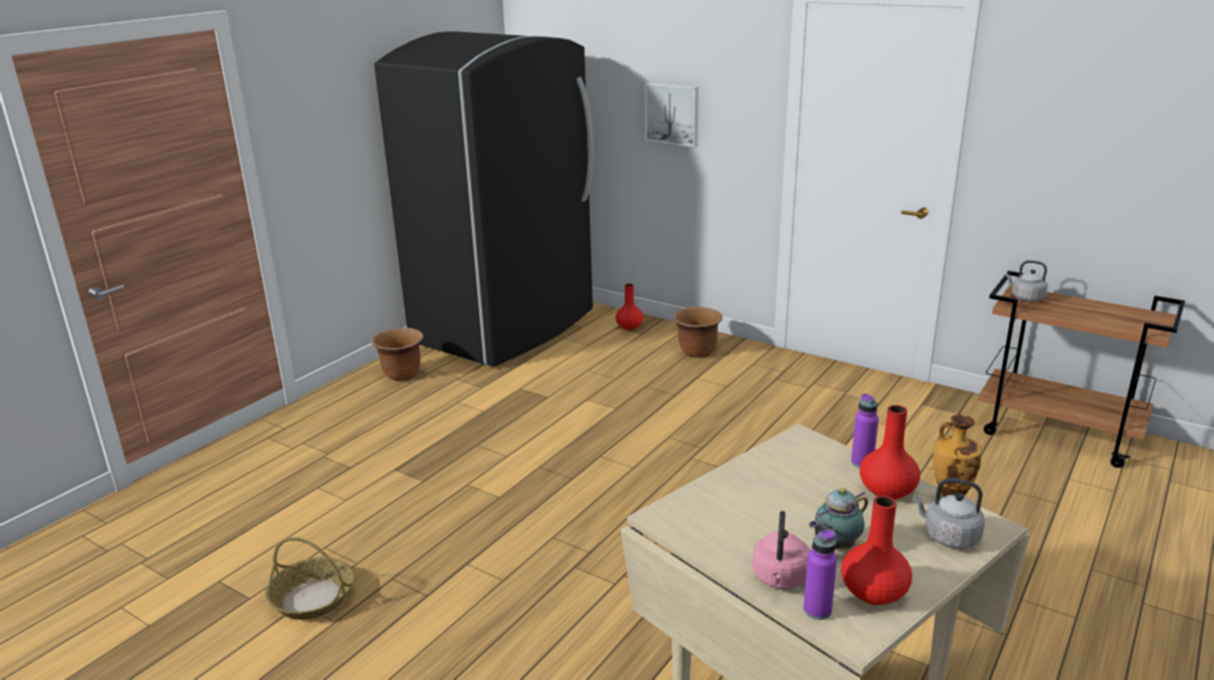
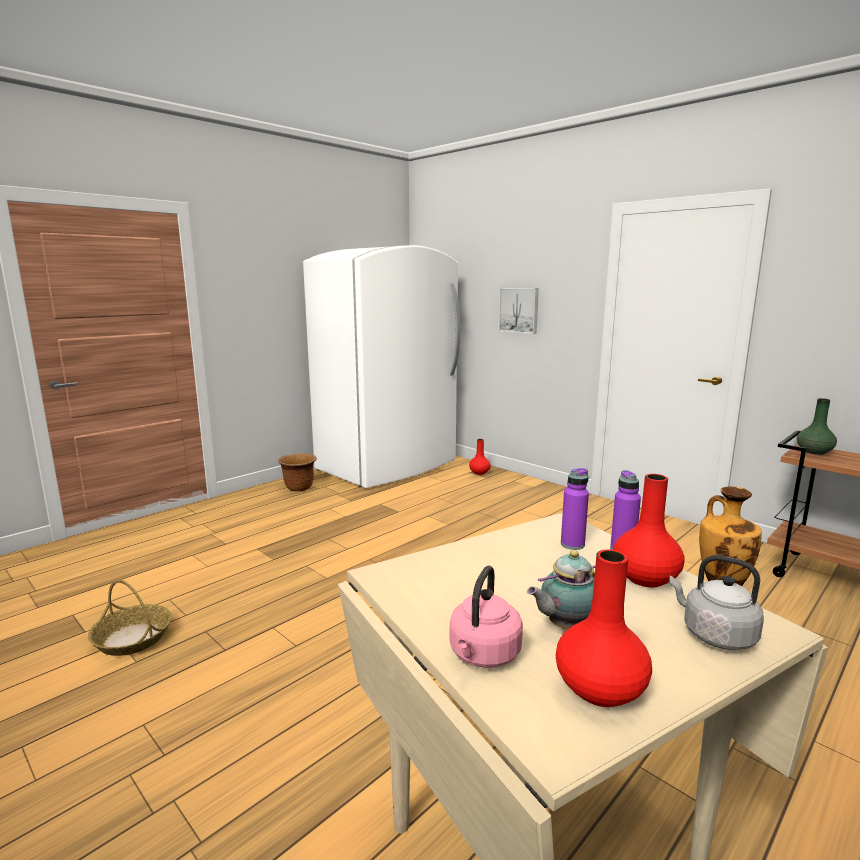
camera: 10 degrees right, 10 degrees down
black fridge [374,32,594,367] -> white fridge [303,245,460,488]
brown planter [673,307,722,358] -> none
purple bottle [803,529,837,620] -> purple bottle moved to [561,468,589,550]
grey kettle [1005,260,1048,302] -> green vase [797,398,837,455]

